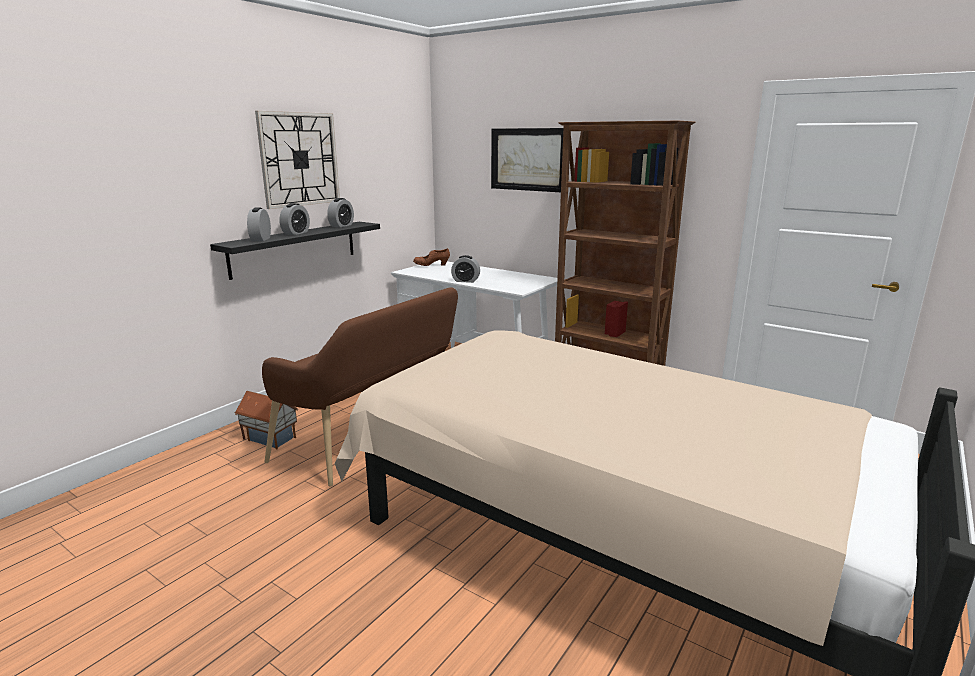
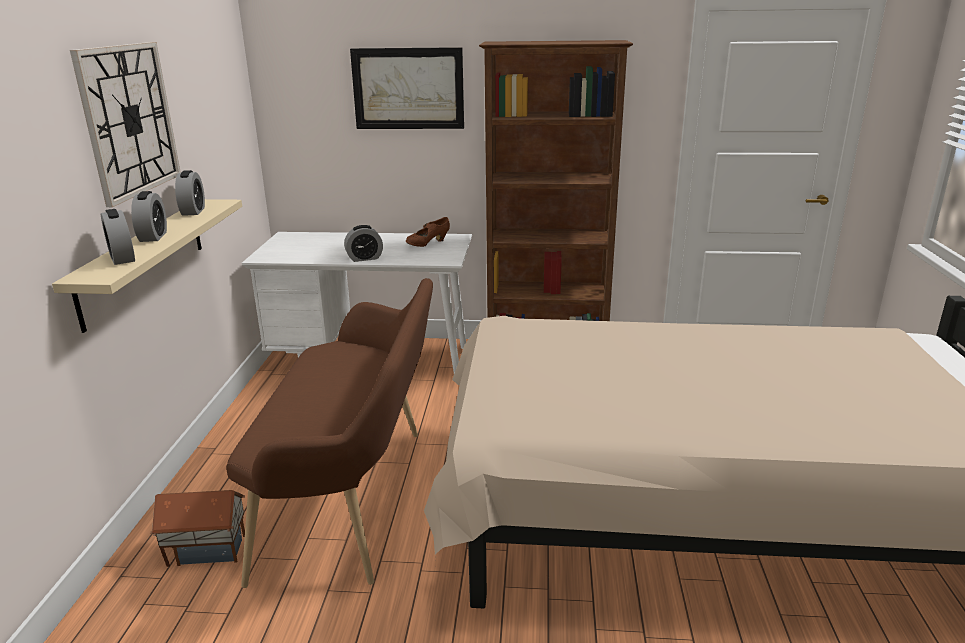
camera: 30 degrees left, 5 degrees up
black shelf [210,222,380,280] -> beige shelf [52,199,242,333]
brown shoe [413,248,450,266] -> brown shoe moved to [406,217,450,247]

